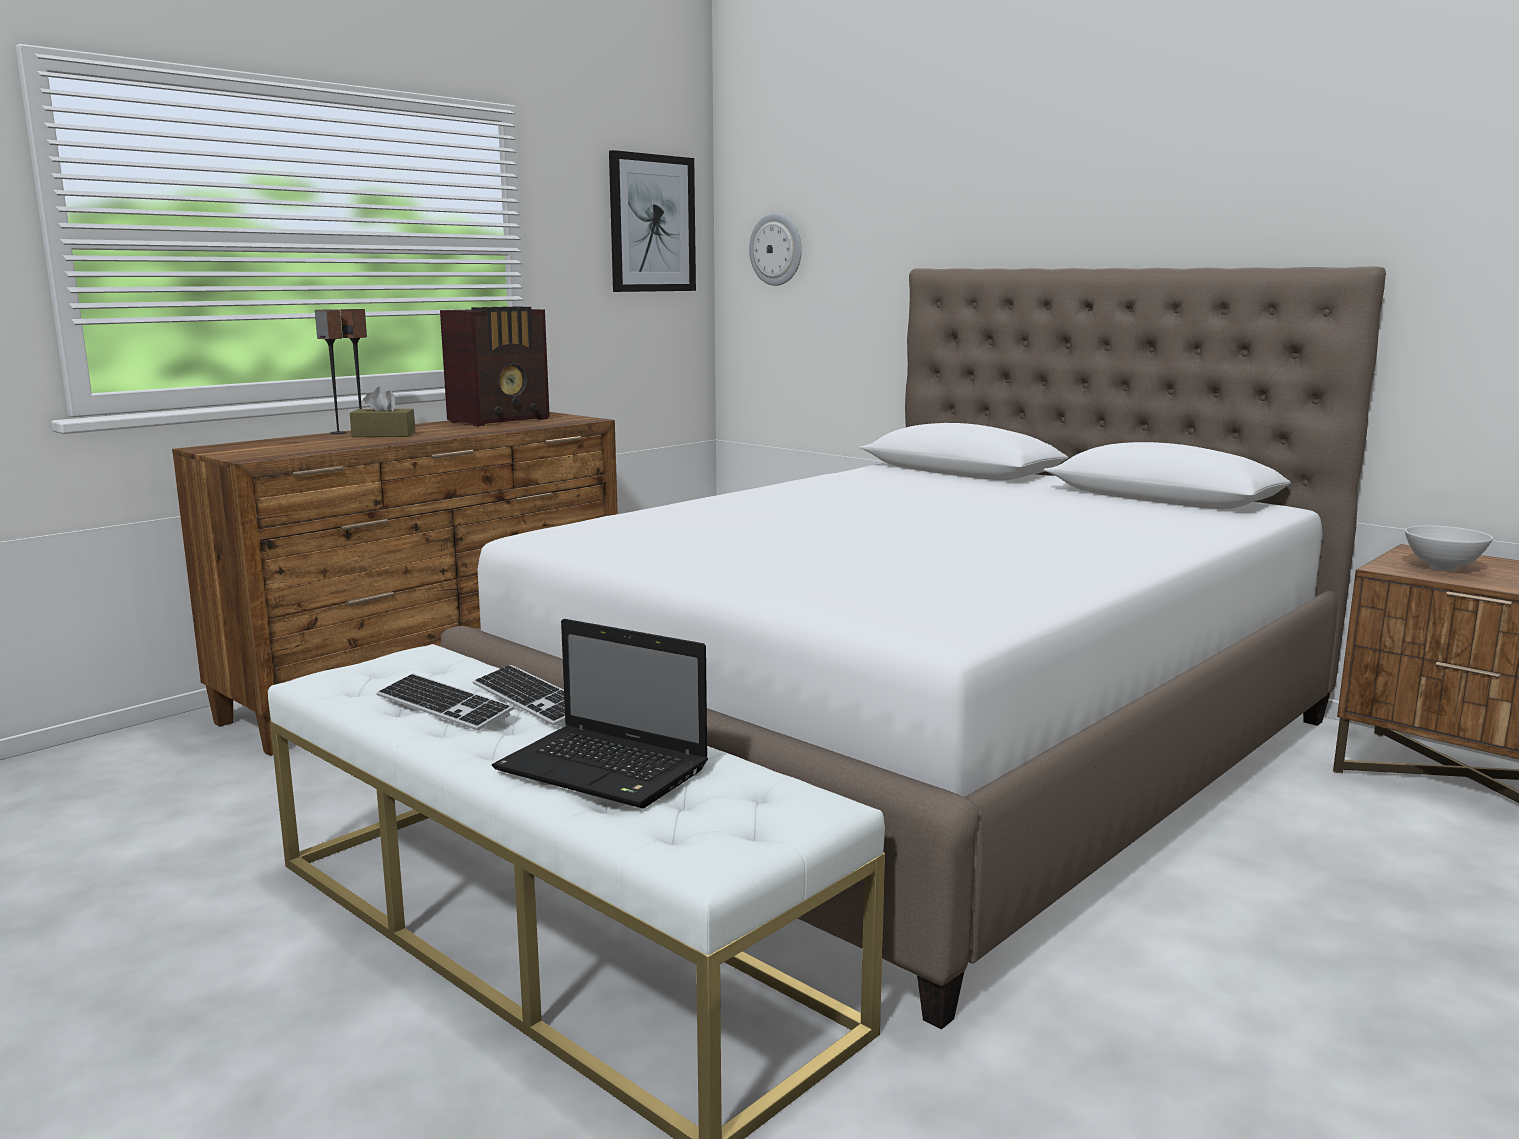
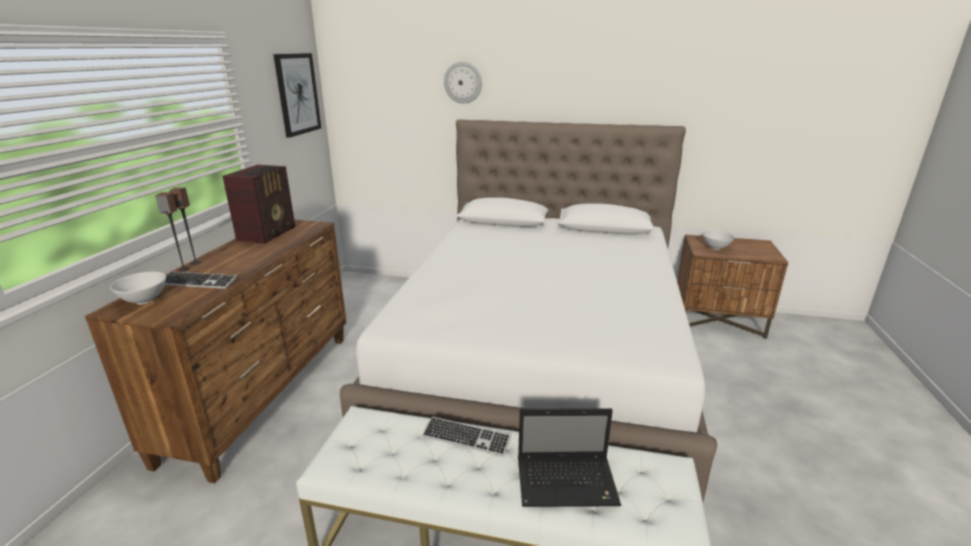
camera: 30 degrees left, 10 degrees up
brown tissue box [350,387,415,437] -> none
keyboard [376,674,514,731] -> keyboard moved to [165,272,237,289]
wall clock [749,213,802,286] -> wall clock moved to [444,62,482,104]
none -> white bowl [110,272,166,304]

